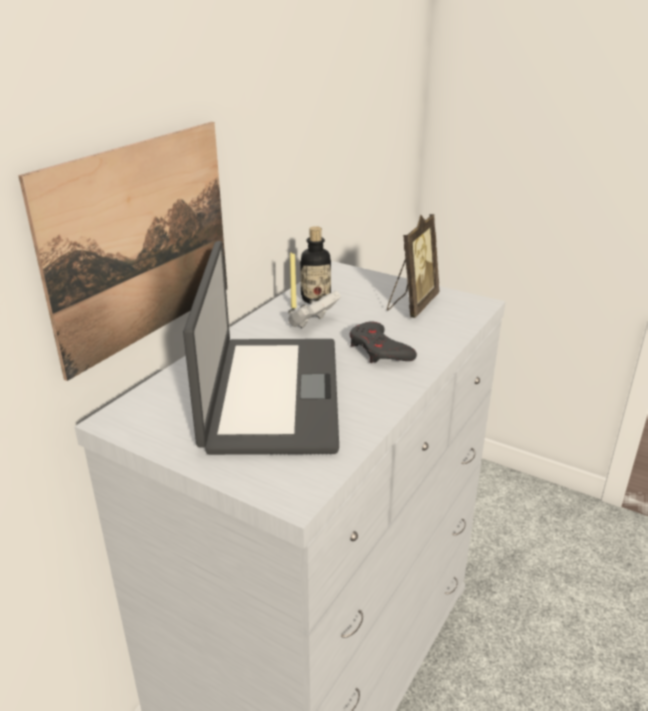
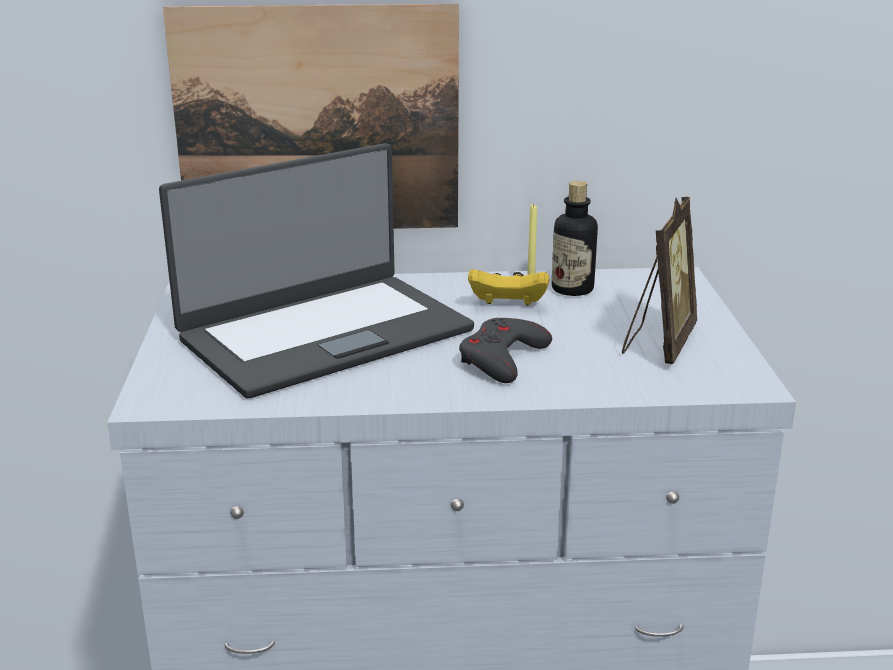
camera: 55 degrees right, 5 degrees down
white game controller [288,291,340,328] -> yellow game controller [468,269,550,306]
picture frame [387,214,439,318] -> picture frame turned 60 degrees counterclockwise [622,197,697,364]

